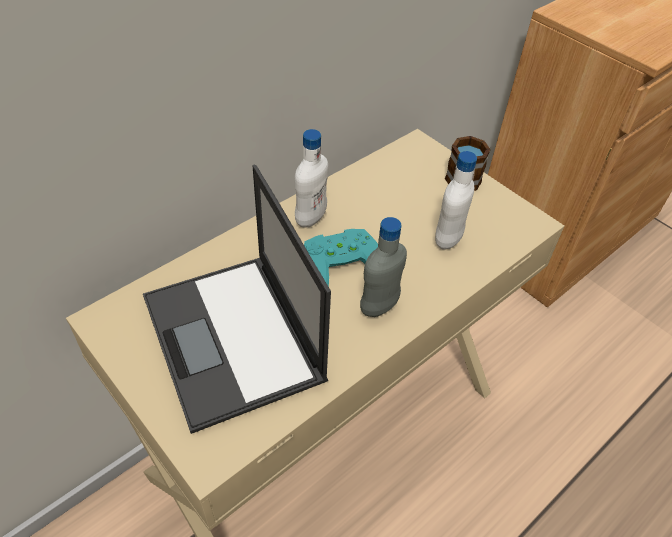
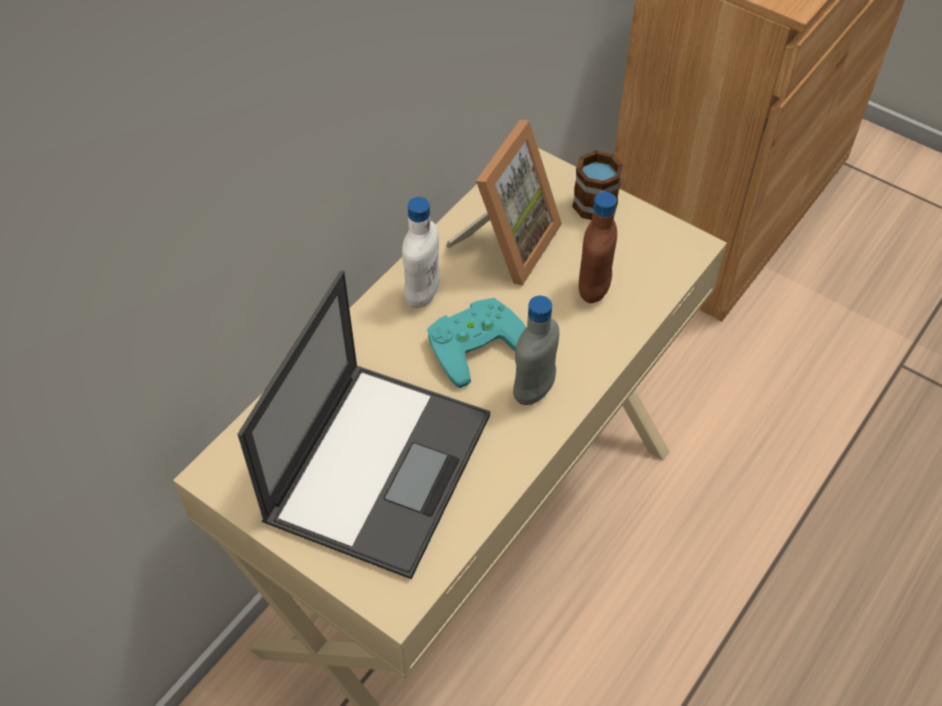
camera: 10 degrees left, 5 degrees up
laptop [143,165,331,434] -> laptop turned 120 degrees counterclockwise [238,270,490,579]
white bottle [435,151,477,250] -> brown bottle [579,192,617,303]
none -> picture frame [446,120,562,285]

